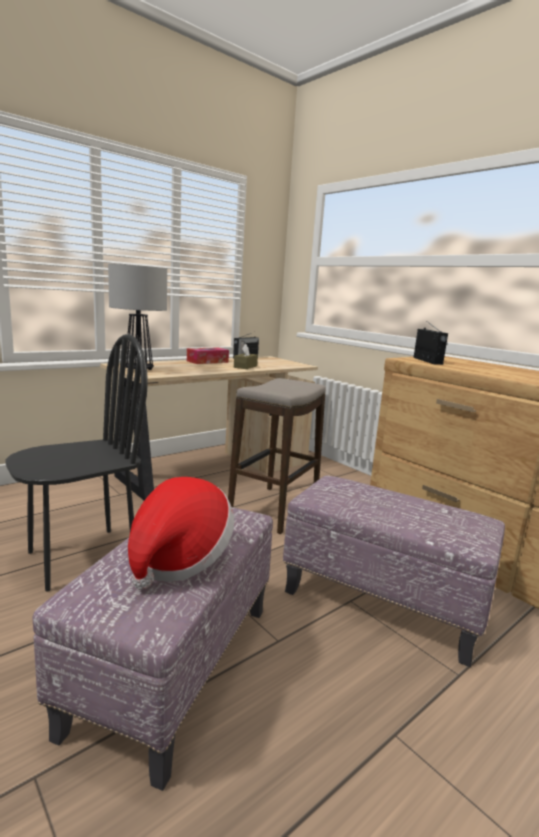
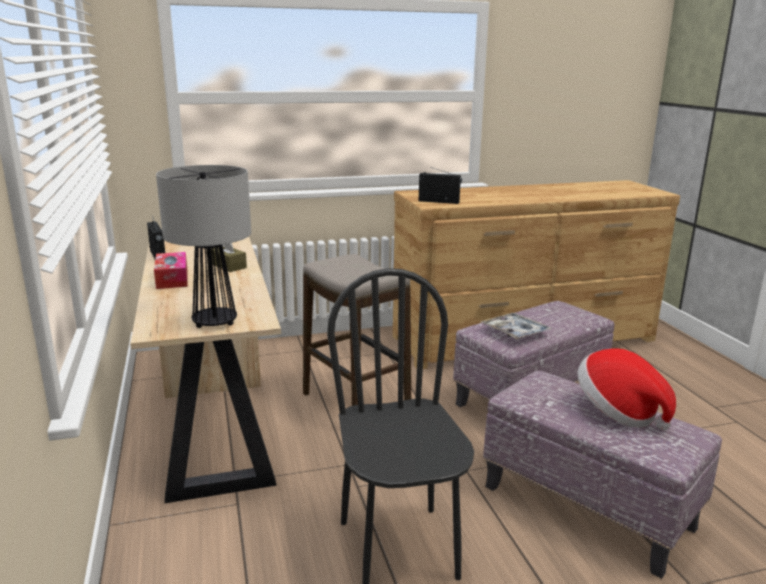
camera: 65 degrees left, 5 degrees up
none -> tray [480,313,552,339]

